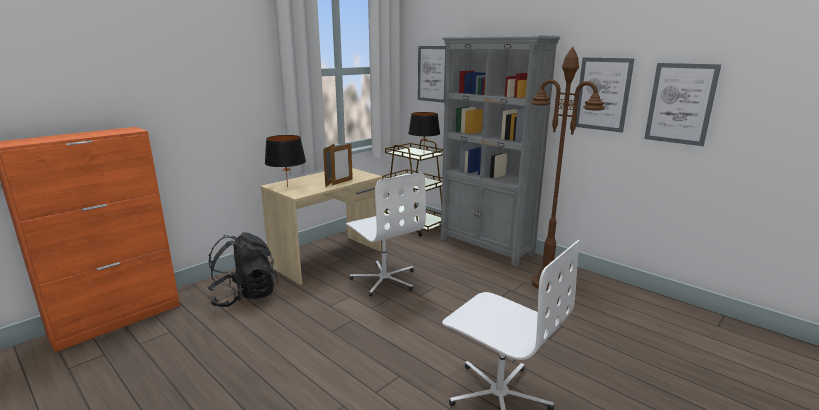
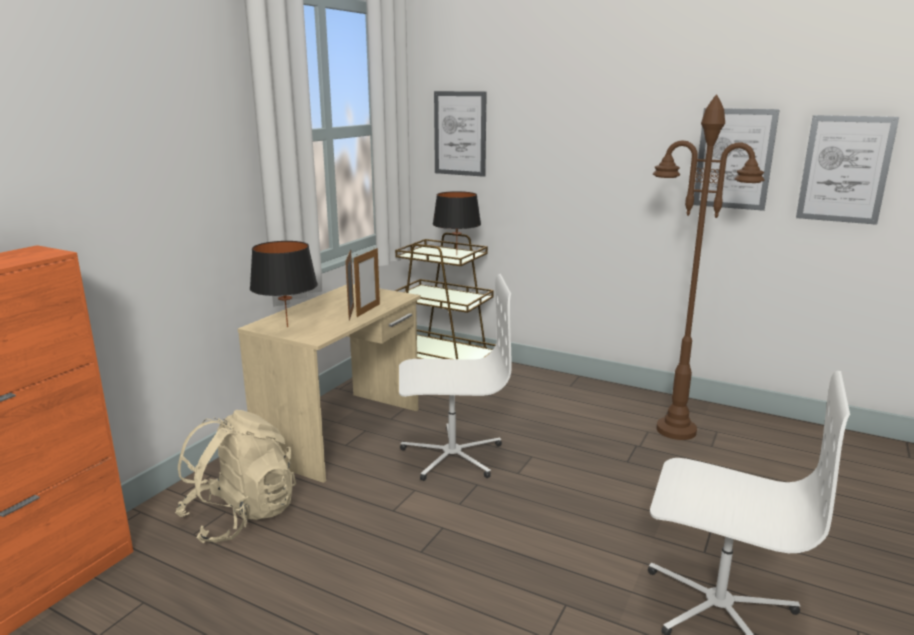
camera: 15 degrees left, 0 degrees up
black backpack [208,232,278,307] -> beige backpack [175,410,296,543]
white office chair [346,172,426,297] -> white office chair turned 45 degrees counterclockwise [399,274,511,481]
grey bookcase [440,35,560,267] -> none

